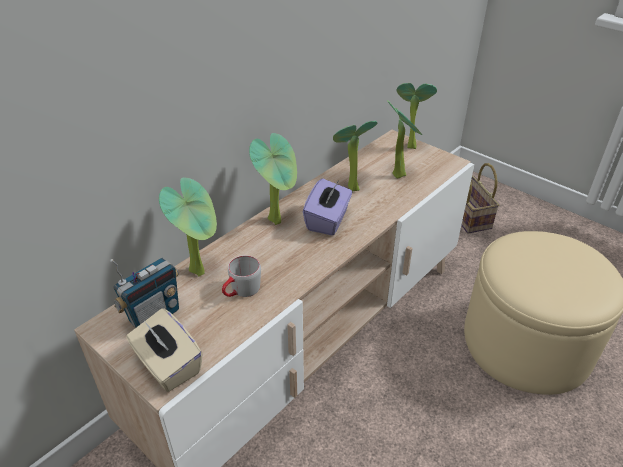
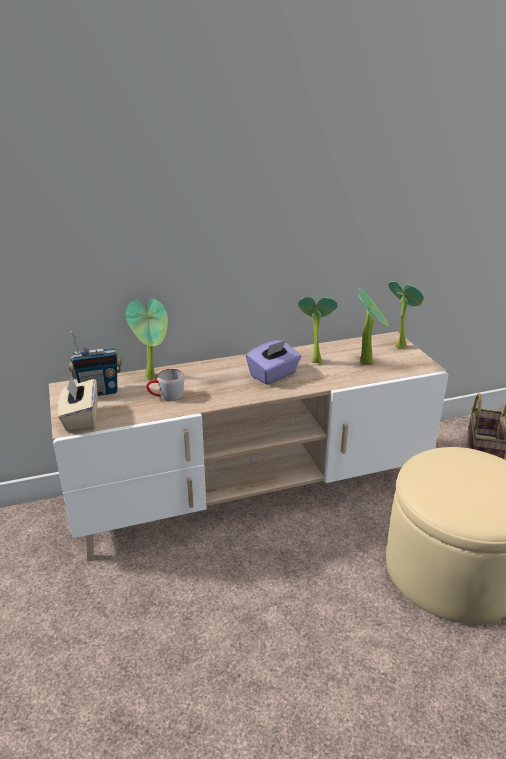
camera: 30 degrees right, 10 degrees down
potted plant [249,133,297,225] -> none

